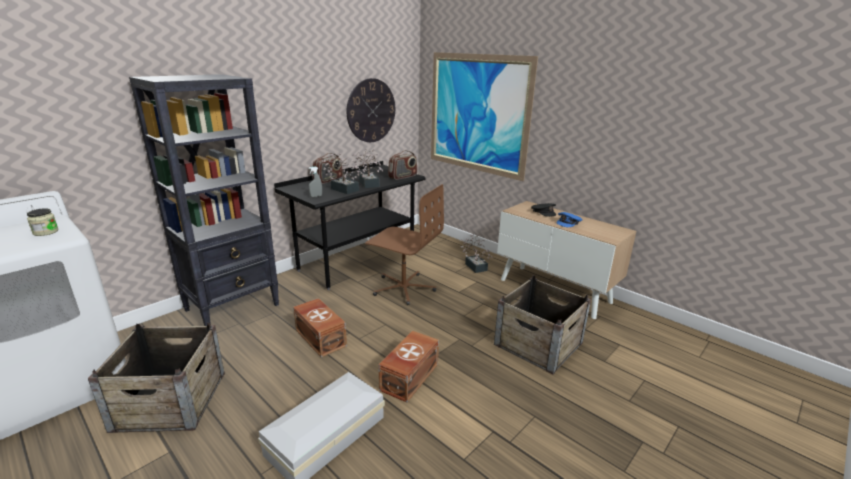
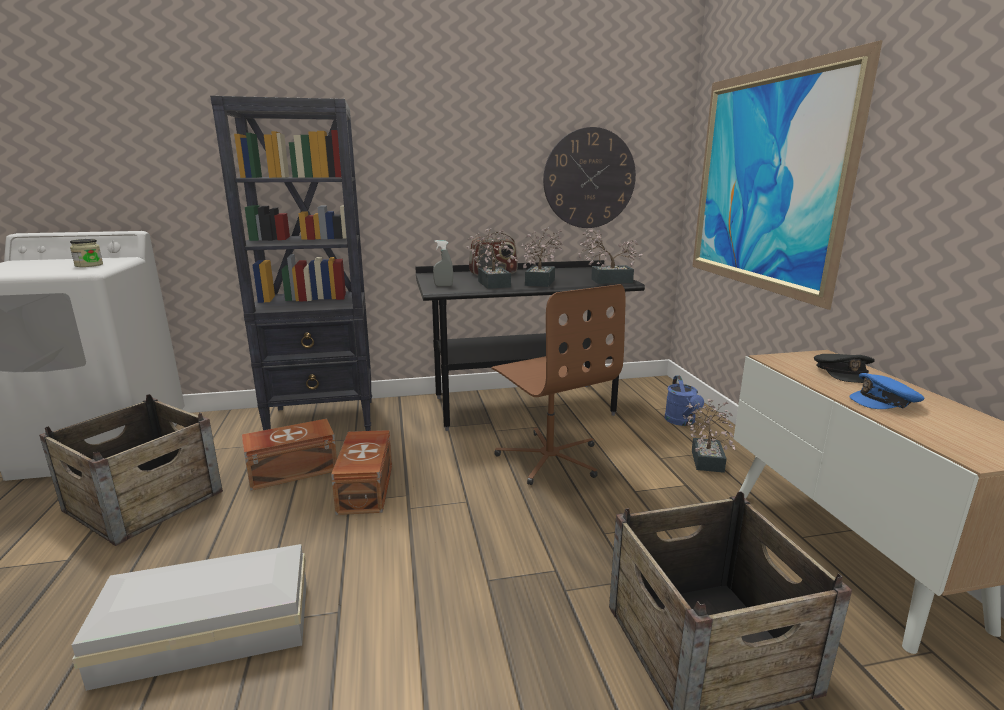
camera: 35 degrees right, 5 degrees down
brown storage box [379,331,439,402] -> brown storage box moved to [242,419,337,491]
radio [388,150,417,180] -> potted plant [578,229,642,284]
none -> blue watering can [664,375,704,426]

